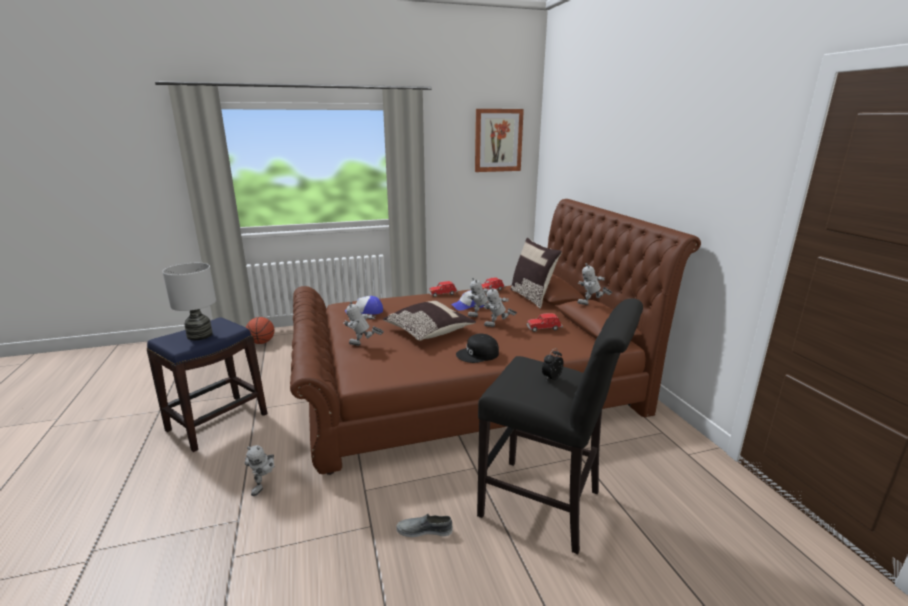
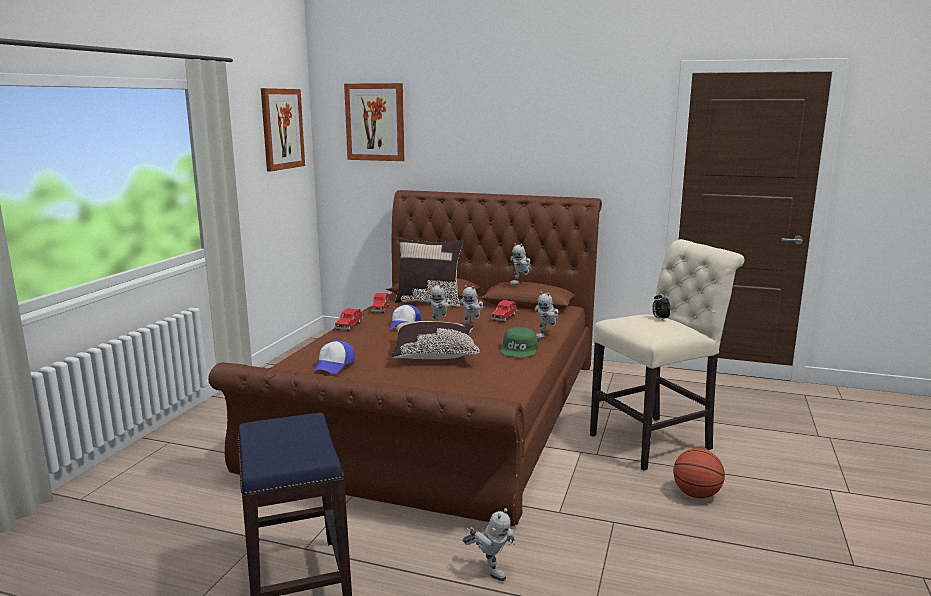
camera: 55 degrees left, 5 degrees down
grey table lamp [163,263,216,340] -> none
basketball [246,317,274,344] -> basketball moved to [673,448,725,498]
toy robot [343,301,384,346] -> toy robot moved to [535,291,559,340]
grey shoe [397,514,453,537] -> none
black cap [456,334,499,363] -> green cap [500,327,538,357]
black stool [477,298,643,554] -> beige stool [590,239,744,471]
none -> picture [344,83,405,161]

